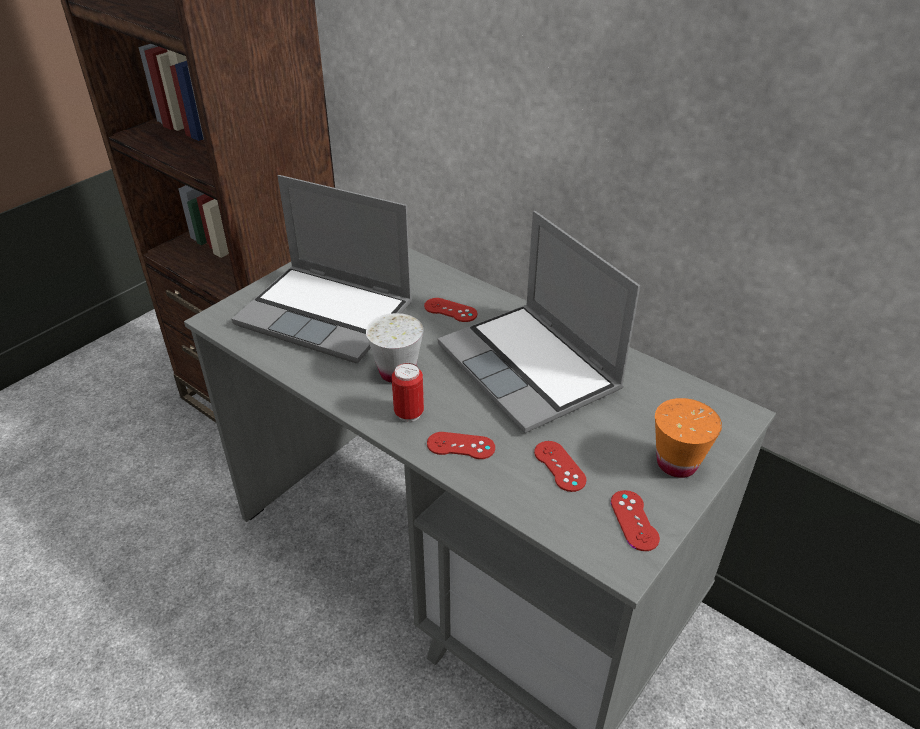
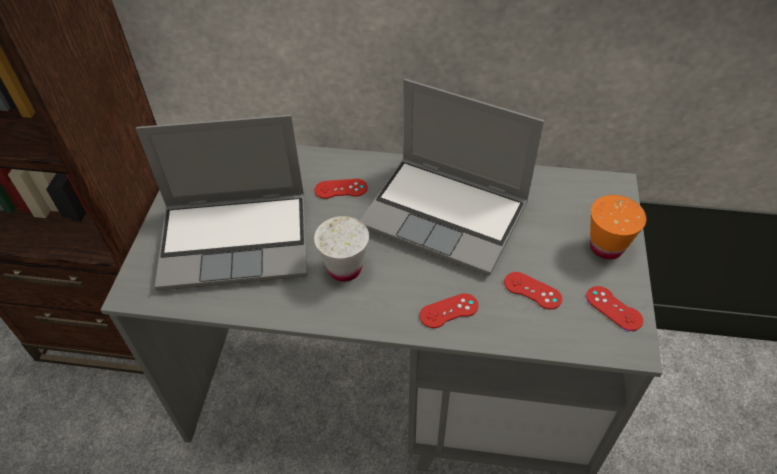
camera: 30 degrees left, 10 degrees up
can [392,363,424,422] -> none

